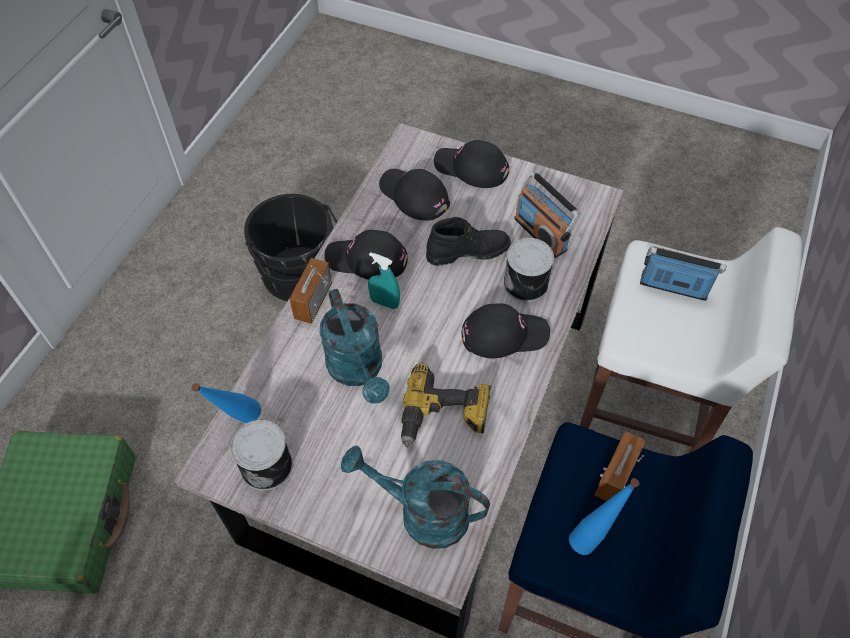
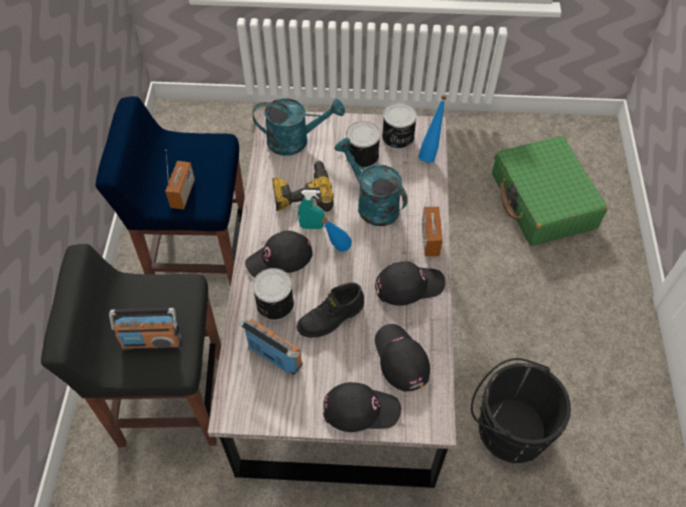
camera: 160 degrees right, 0 degrees up
turquoise spray bottle [368,252,400,309] -> turquoise spray bottle moved to [298,190,324,229]
black cap [379,169,450,221] -> black cap turned 135 degrees counterclockwise [375,324,430,391]
blue bottle [569,478,639,555] -> blue bottle moved to [322,217,352,252]
white stool [579,227,802,453] -> black stool [41,244,221,447]
none -> can [346,121,380,169]

